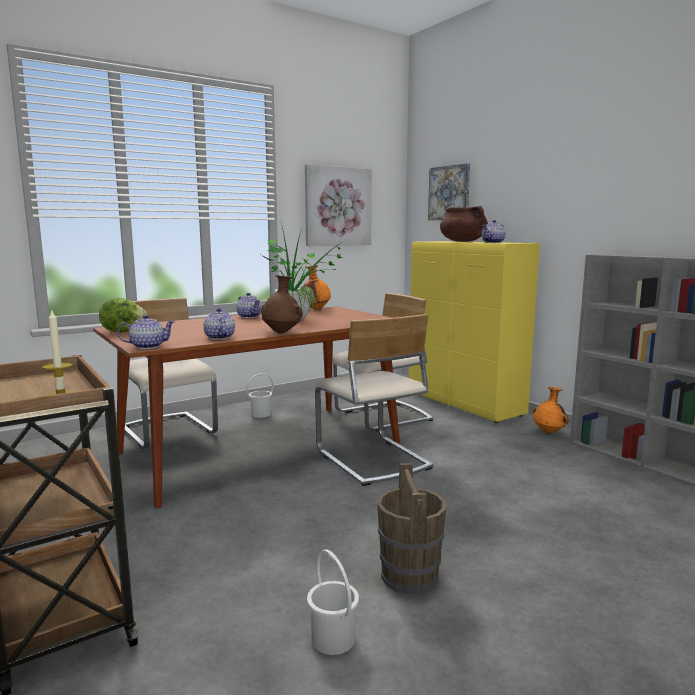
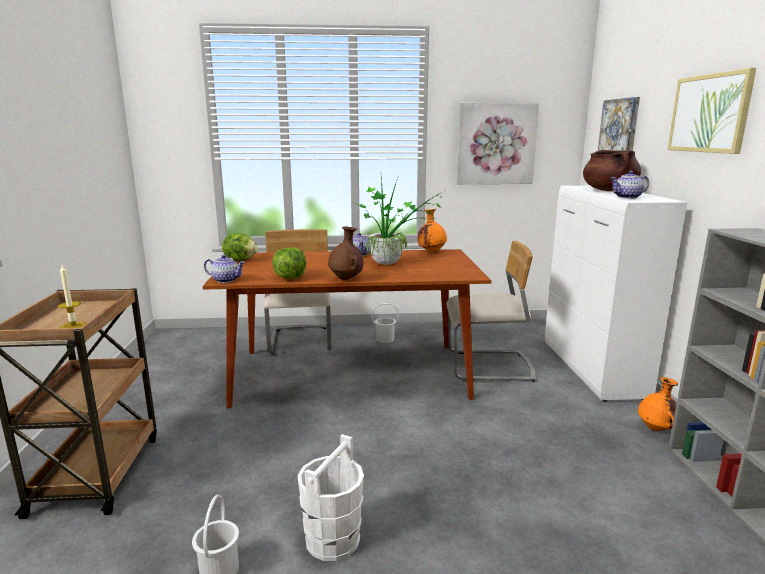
camera: 30 degrees right, 5 degrees up
teapot [204,308,235,340] -> lettuce [272,247,306,279]
beige chair [315,314,434,486] -> none
brown bucket [377,463,446,595] -> white bucket [297,434,364,561]
yellow cabinet [409,241,540,423] -> white cabinet [545,186,687,402]
none -> picture [668,68,756,154]

